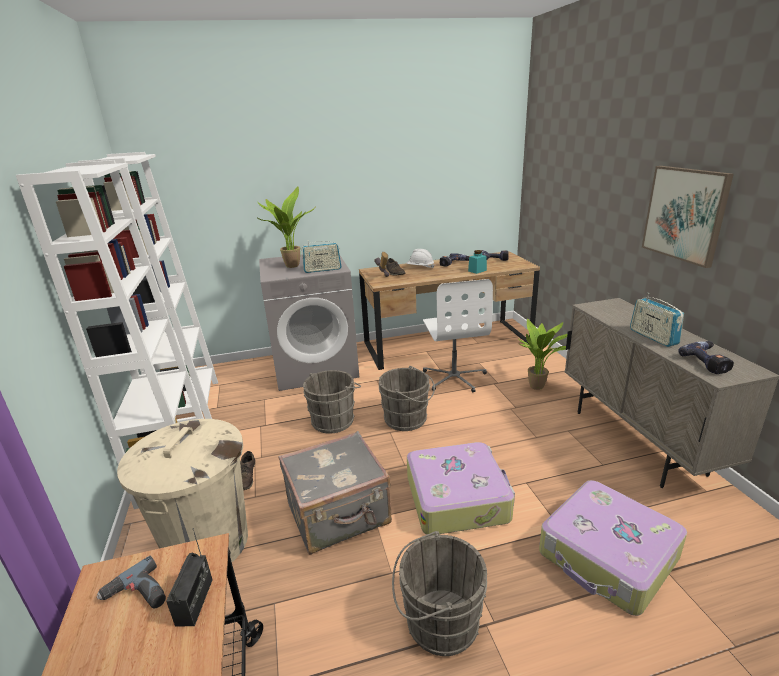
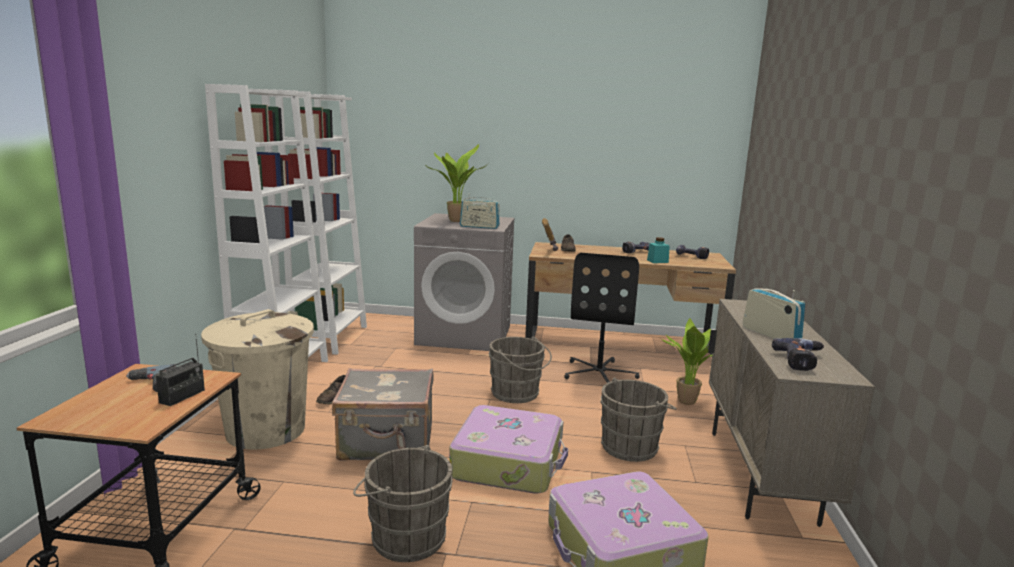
camera: 20 degrees right, 10 degrees down
grey bucket [303,370,361,434] -> grey bucket moved to [600,378,677,462]
white hard hat [406,249,434,269] -> none
white office chair [423,279,493,392] -> black office chair [564,253,640,383]
radio [630,293,684,347] -> radio turned 150 degrees clockwise [743,288,805,339]
picture [642,166,734,268] -> none

